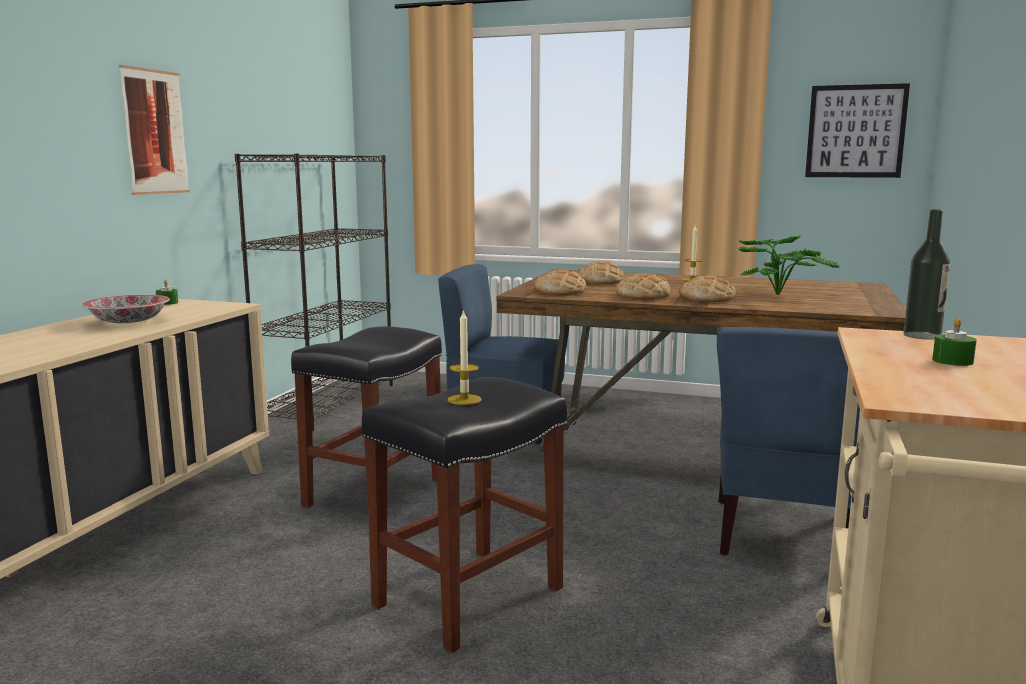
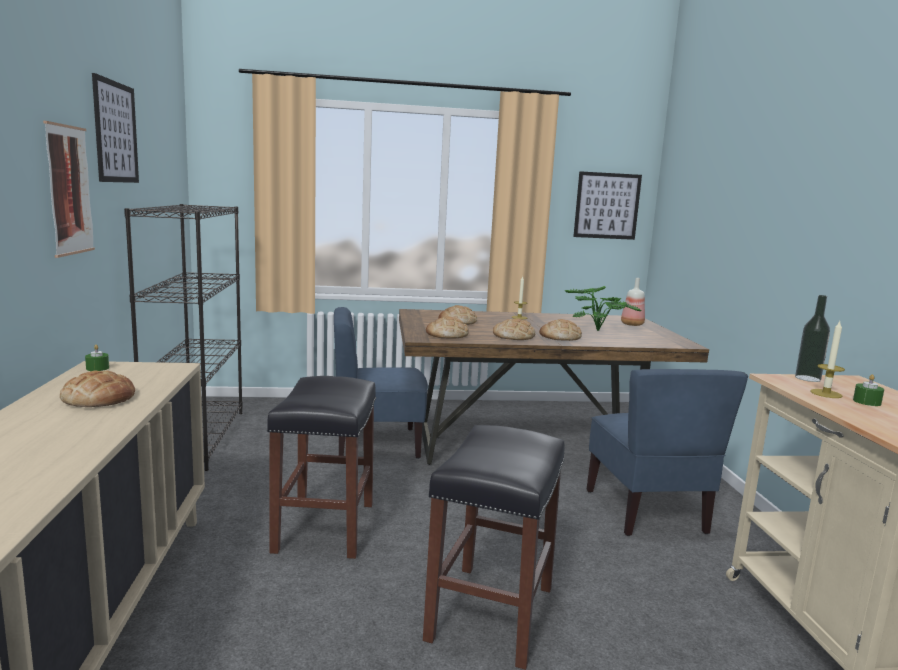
camera: 25 degrees left, 0 degrees up
bowl [82,295,170,323] -> bread [60,371,135,407]
candle [448,309,482,405] -> candle moved to [810,321,845,398]
none -> picture [92,73,139,183]
none -> bottle [621,278,645,326]

